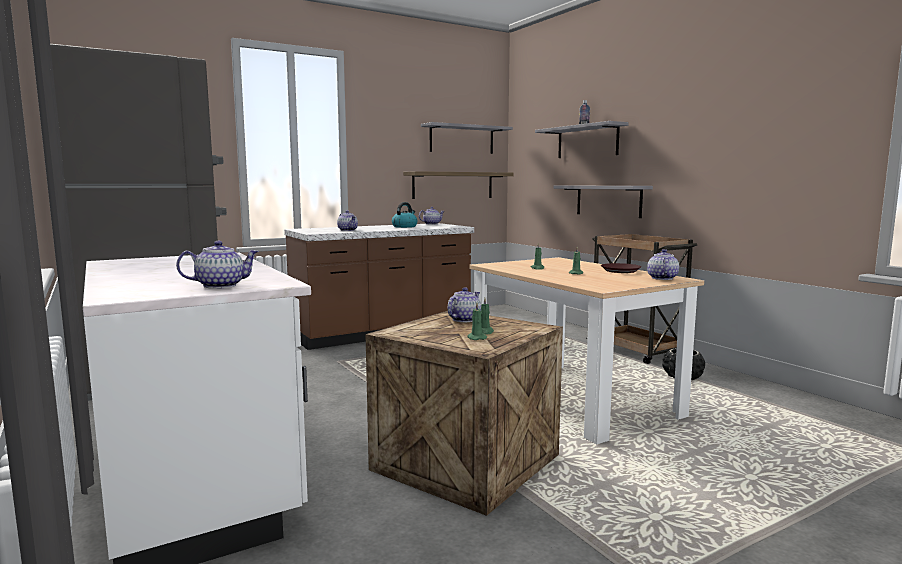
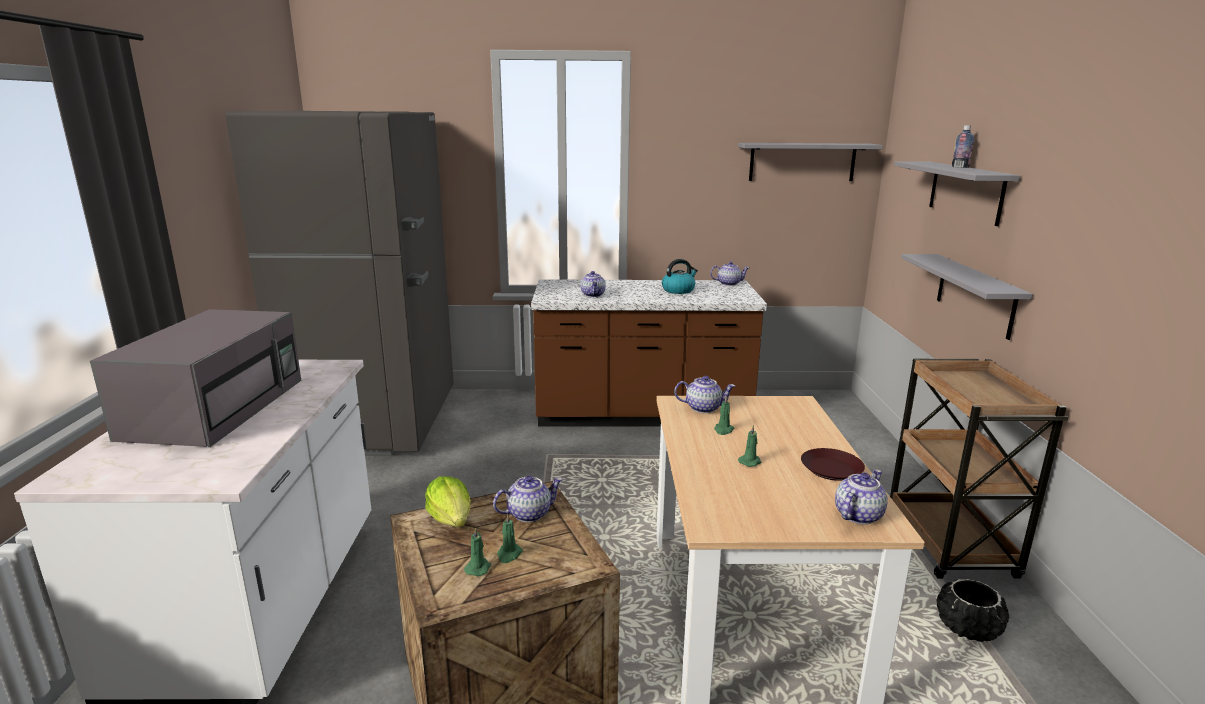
camera: 30 degrees right, 10 degrees up
teapot [176,241,259,289] -> teapot moved to [674,375,735,413]
shelf [403,171,514,199] -> none
none -> grey microwave [90,309,301,447]
none -> lettuce [425,476,471,527]

